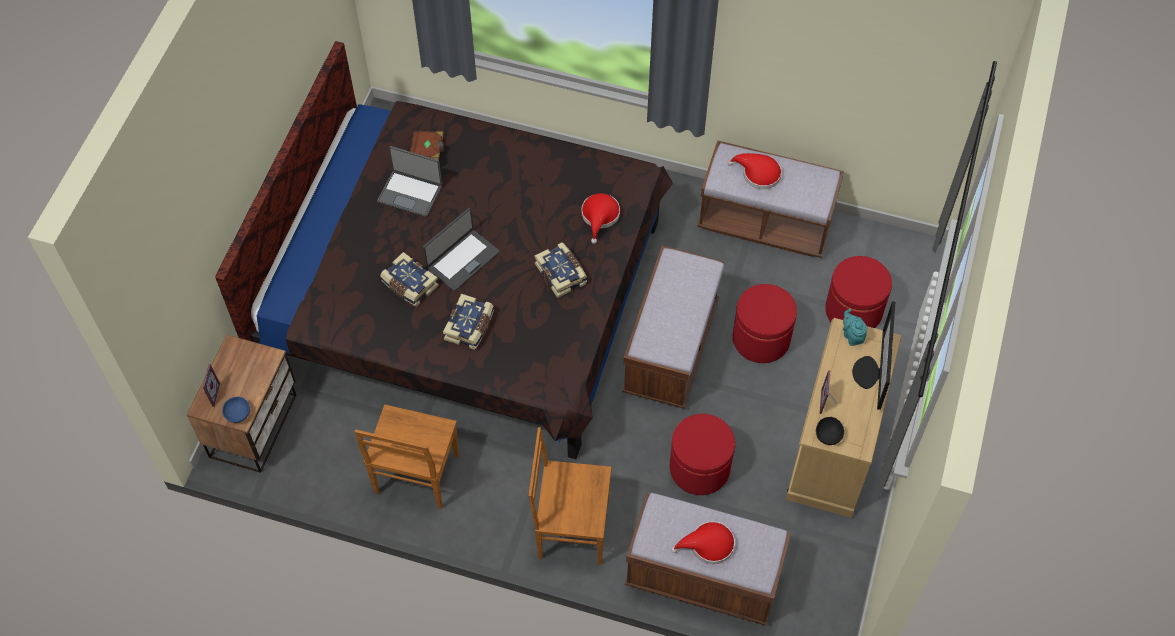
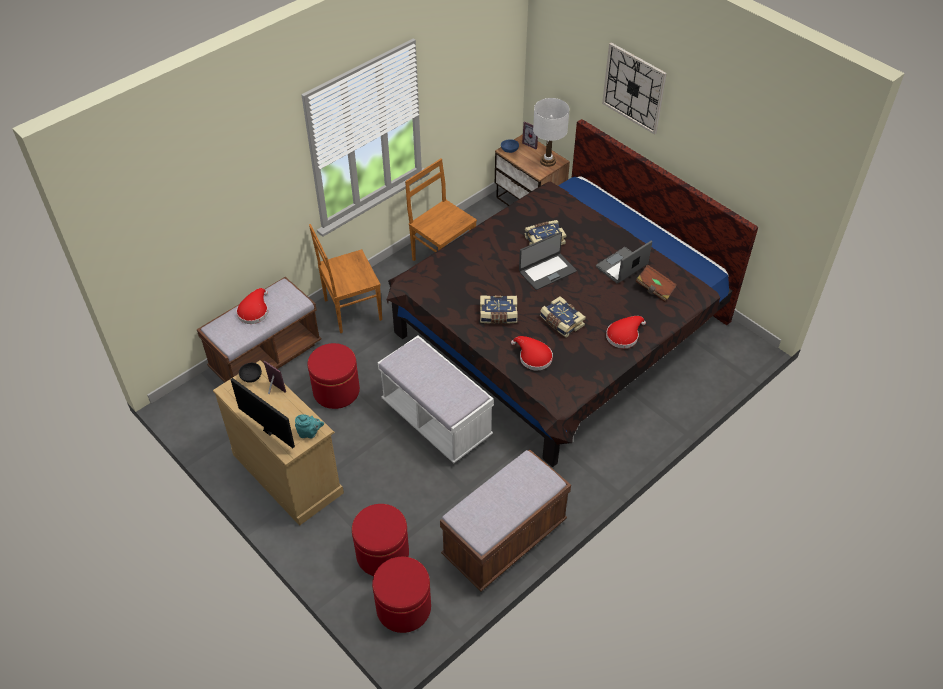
camera: 120 degrees right, 10 degrees down
laptop [423,207,500,291] -> laptop turned 105 degrees counterclockwise [519,232,577,290]
book [443,294,494,350] -> book moved to [540,296,586,338]
brown chair [529,427,612,565] -> brown chair turned 150 degrees counterclockwise [309,224,382,333]
brown bench [622,245,724,409] -> white bench [378,336,494,463]
red hat [728,153,782,189] -> red hat moved to [606,316,646,348]
red ottoman [733,284,797,363] -> red ottoman moved to [372,557,431,633]
none -> white table lamp [533,98,570,167]
none -> wall clock [602,43,667,135]

